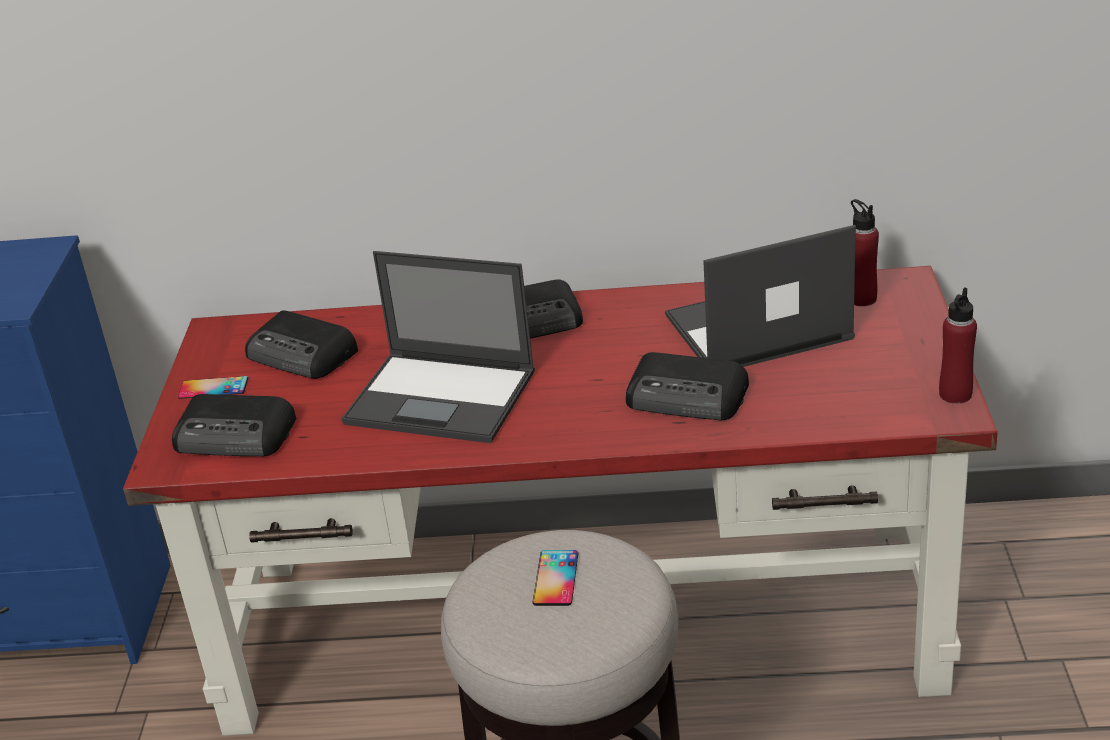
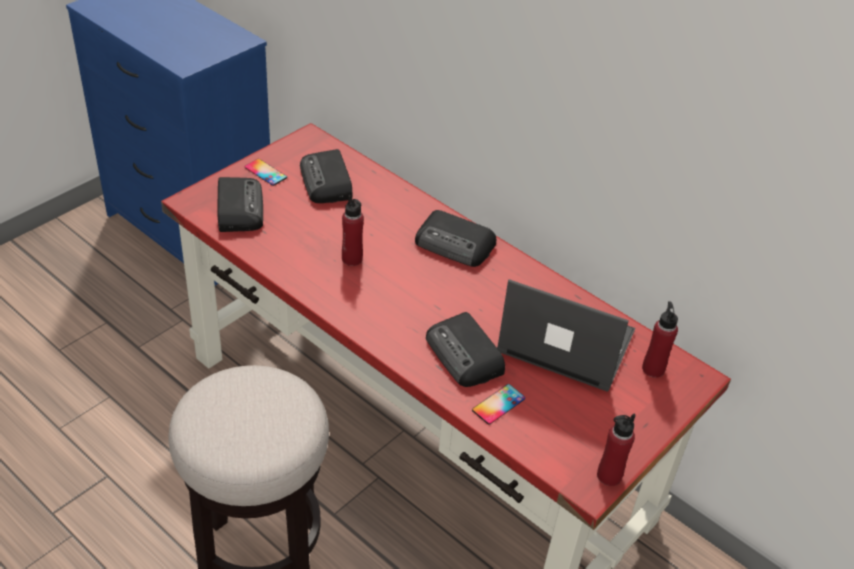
camera: 35 degrees right, 10 degrees up
radio [172,394,296,456] -> radio turned 150 degrees counterclockwise [217,177,263,232]
laptop [341,251,535,443] -> red bottle [342,195,364,266]
phone [533,550,578,606] -> phone moved to [472,384,525,425]

